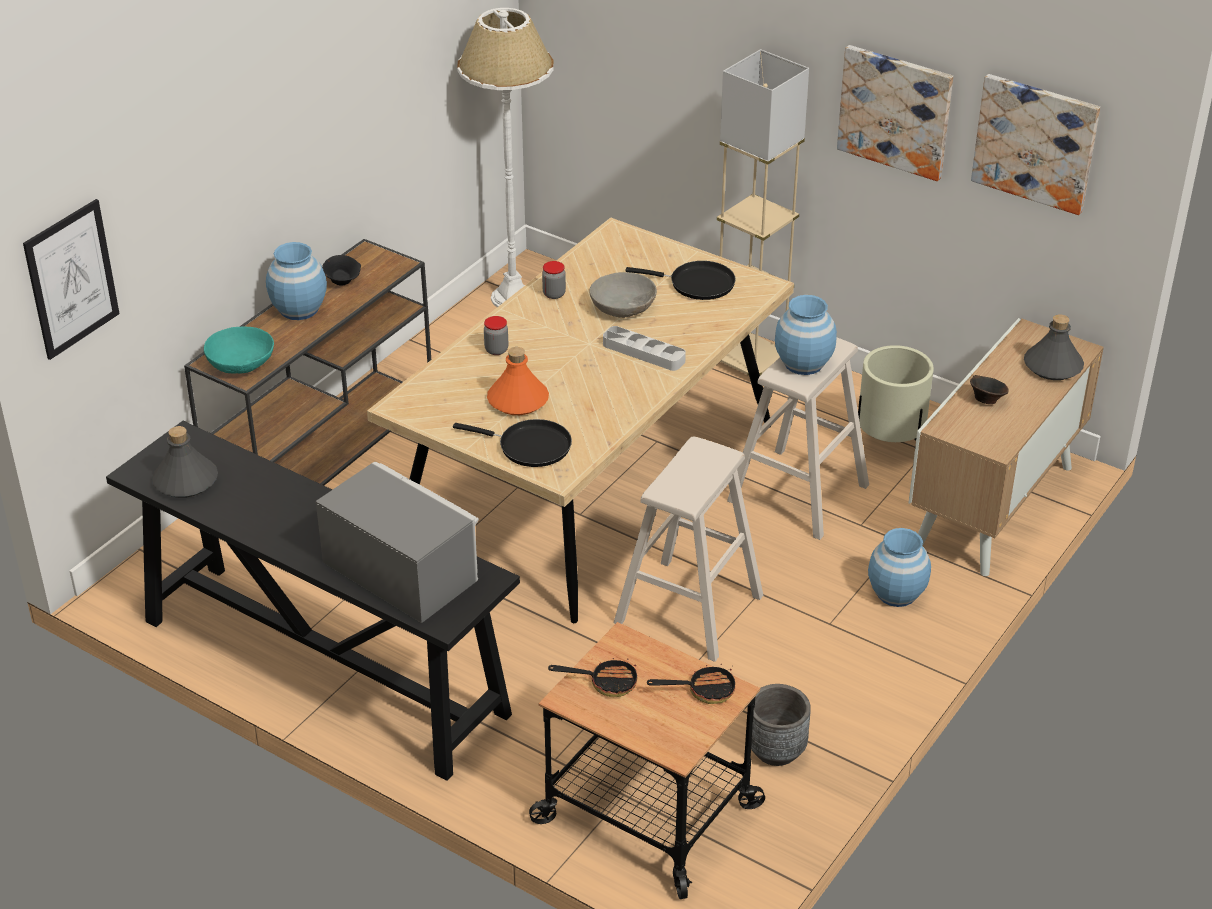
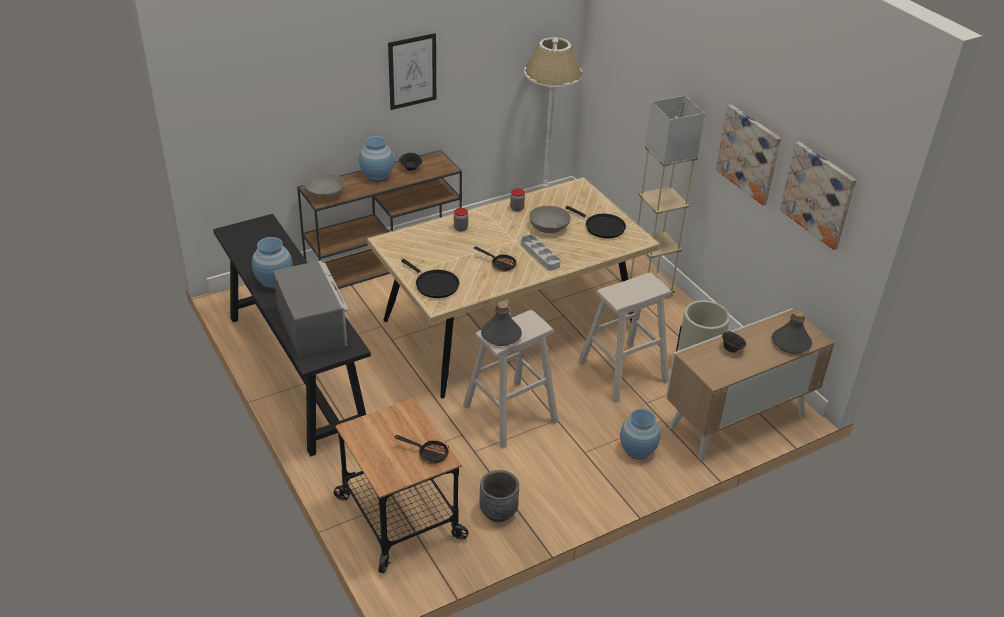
camera: 25 degrees right, 0 degrees up
picture [23,199,119,360] -> picture moved to [388,33,436,110]
grey bottle [152,426,218,498] -> grey bottle moved to [481,301,522,346]
turquoise bowl [204,327,274,374] -> grey bowl [304,173,344,199]
orange bottle [487,347,549,415] -> none
frying pan [548,658,638,697] -> frying pan moved to [474,246,517,272]
blue vase [775,295,837,375] -> blue vase moved to [252,237,293,289]

